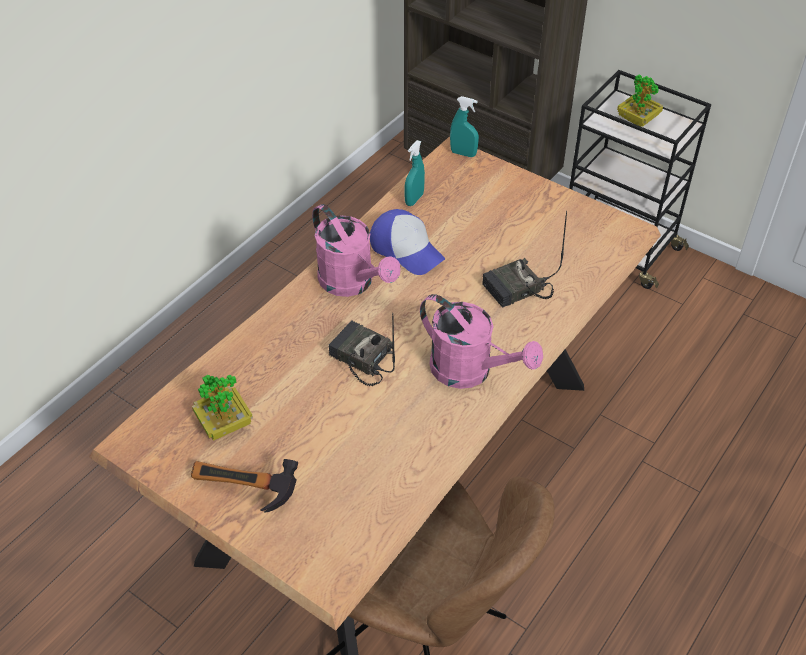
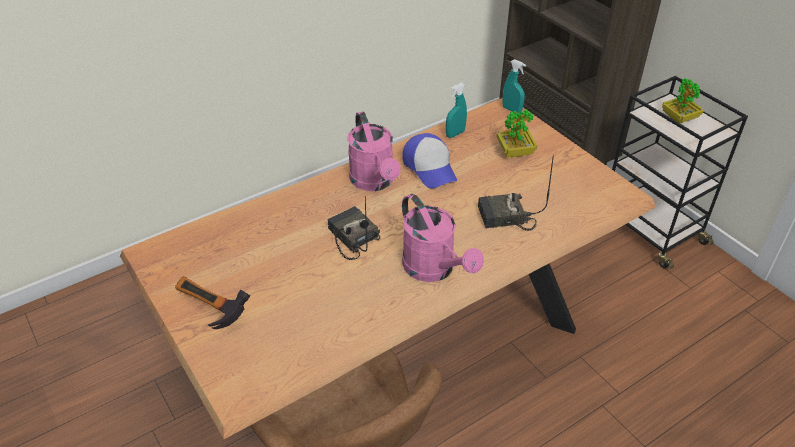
camera: 20 degrees right, 5 degrees down
potted plant [192,375,253,441] -> potted plant moved to [496,110,537,157]

